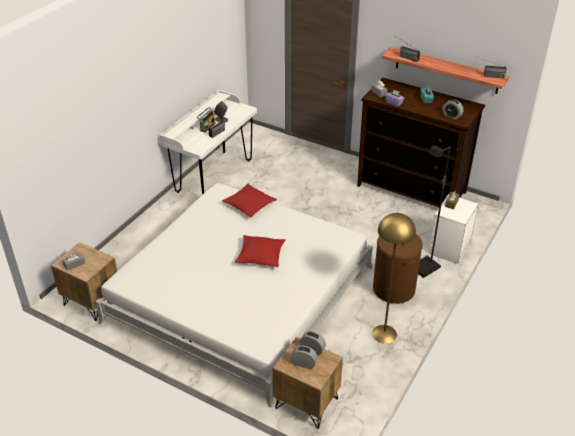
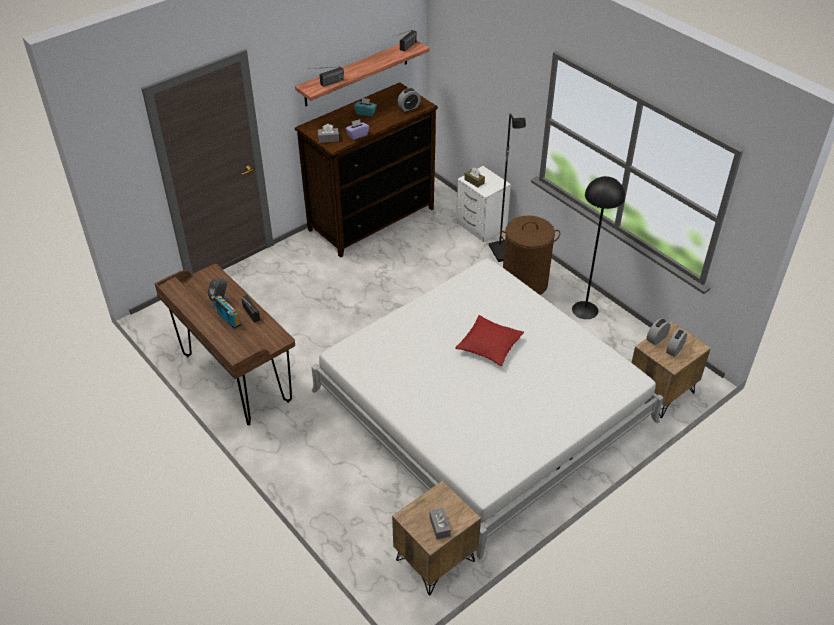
camera: 70 degrees left, 5 degrees up
white desk [160,90,257,195] -> brown desk [154,264,295,425]
red pillow [222,184,277,218] -> none
yellow floor lamp [372,213,416,344] -> black floor lamp [572,176,625,319]

